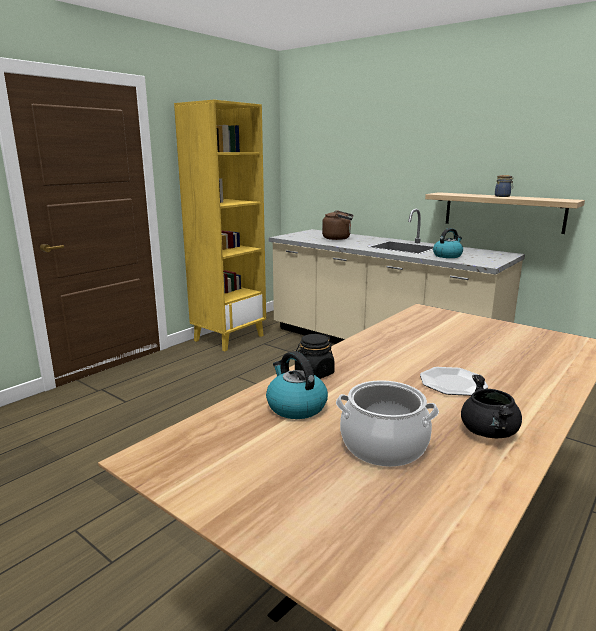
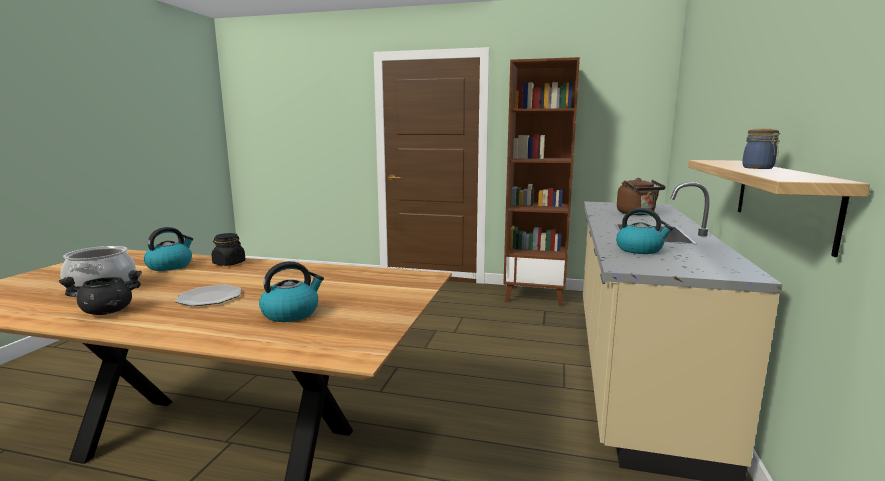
camera: 65 degrees right, 5 degrees down
yellow bookcase [174,100,266,351] -> brown bookcase [503,57,580,306]
none -> kettle [259,261,324,322]

